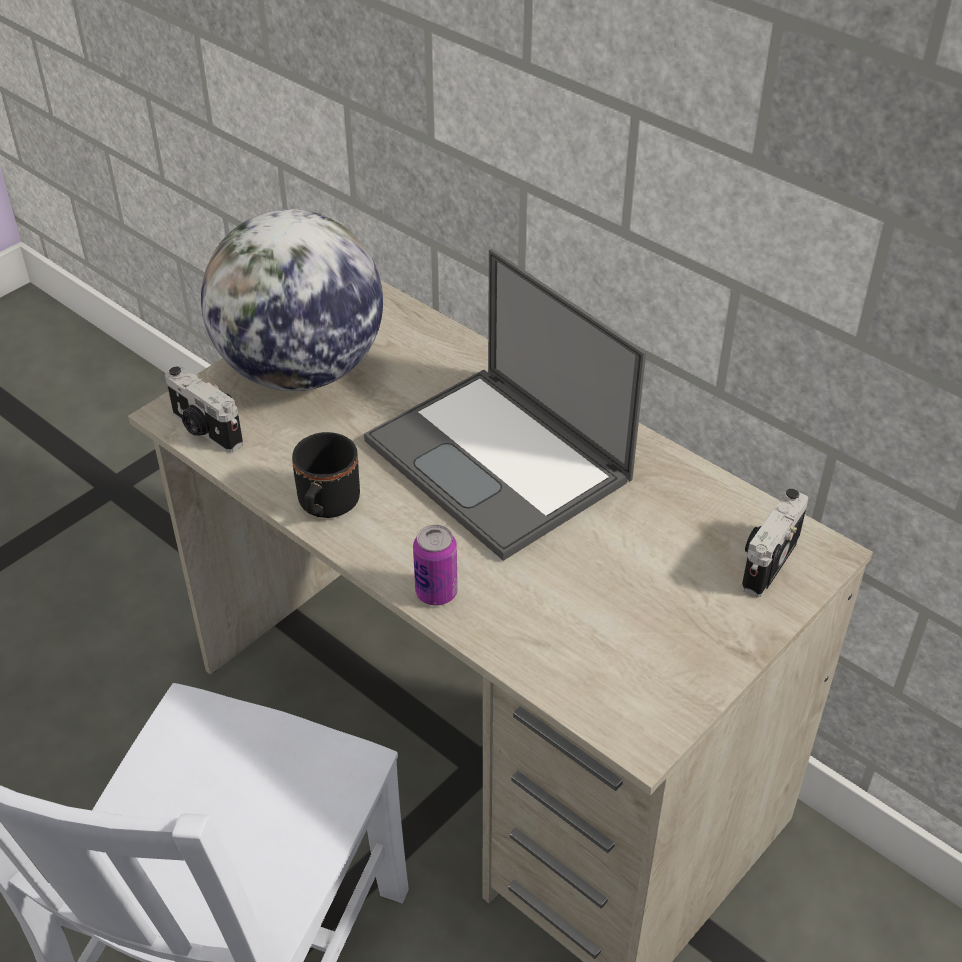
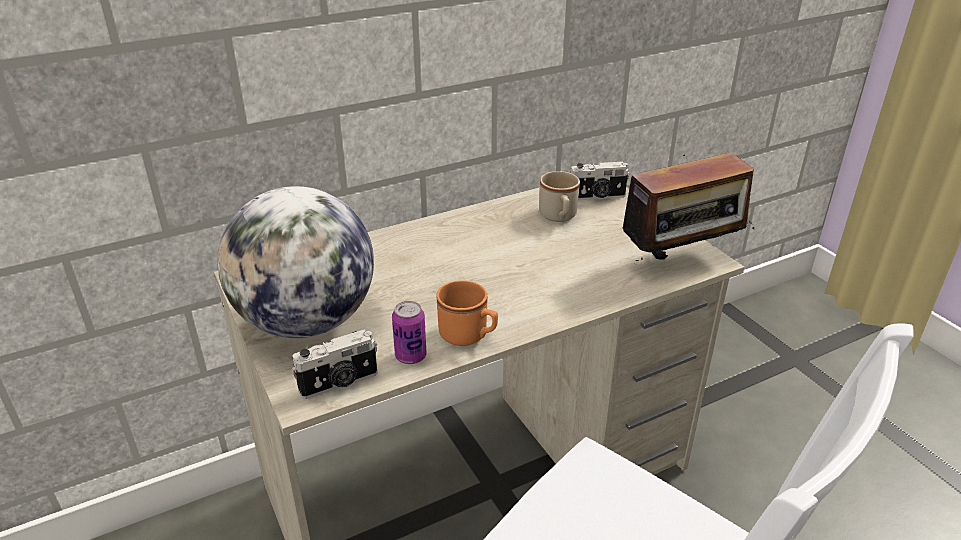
camera: 70 degrees left, 10 degrees down
black mug [292,432,360,518] -> orange mug [437,280,498,346]
laptop [364,248,646,561] -> none
can [413,525,458,606] -> can moved to [392,301,427,364]
camera [742,489,809,597] -> camera turned 60 degrees counterclockwise [571,162,630,200]
none -> beige mug [539,171,580,222]
none -> radio [614,142,754,261]

